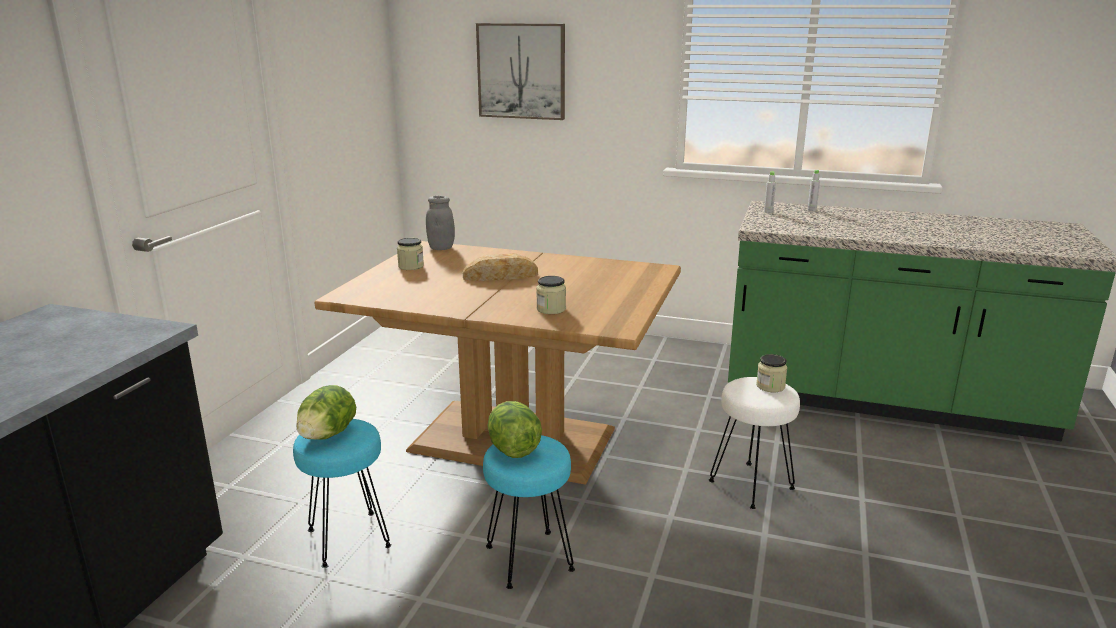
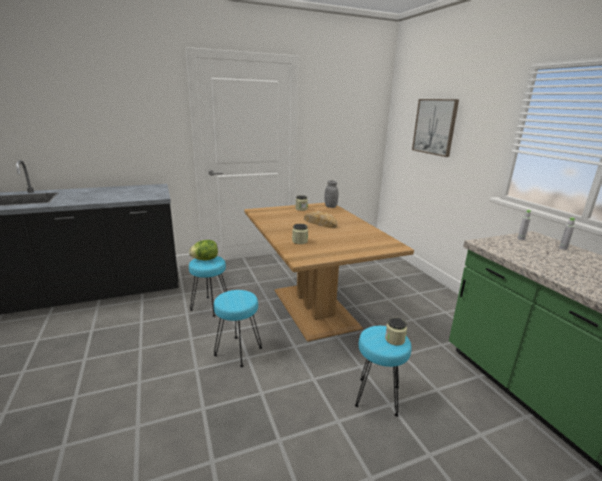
camera: 50 degrees right, 0 degrees up
lettuce [488,401,542,458] -> none
white stool [709,377,800,509] -> turquoise stool [355,326,411,417]

